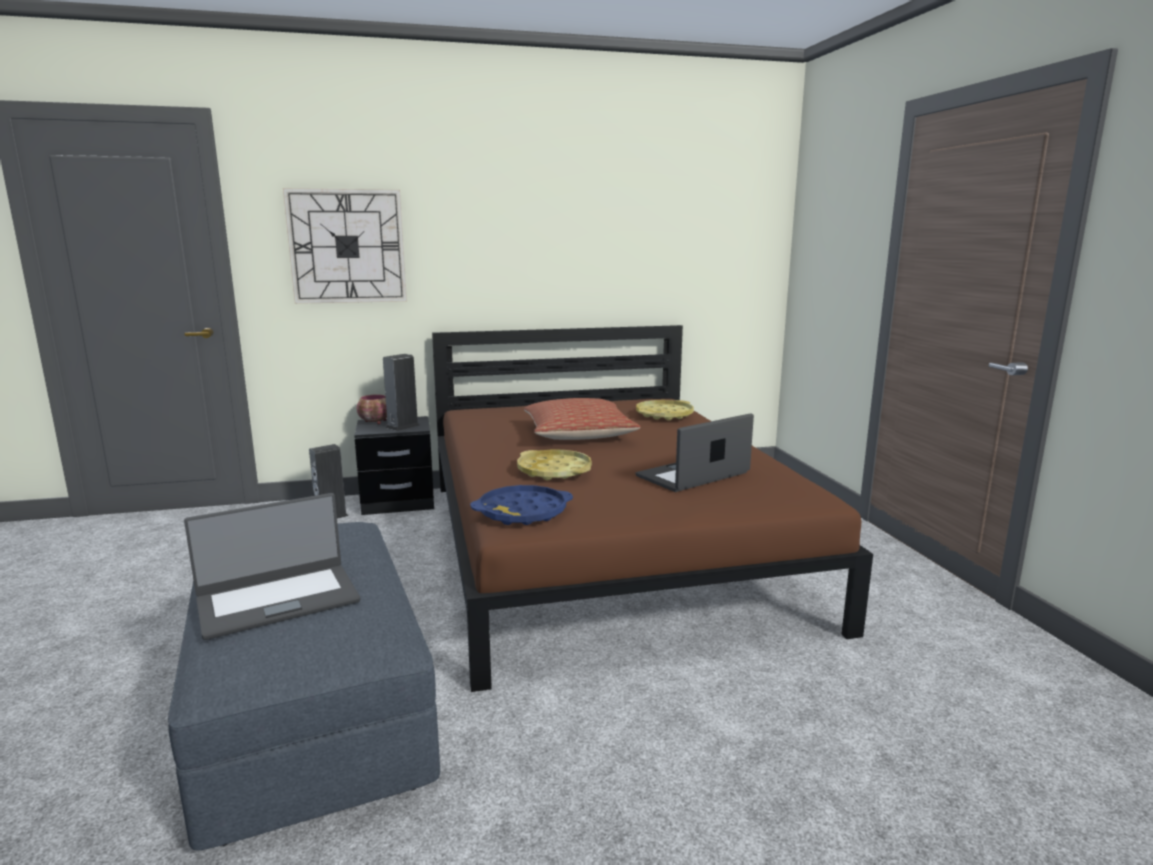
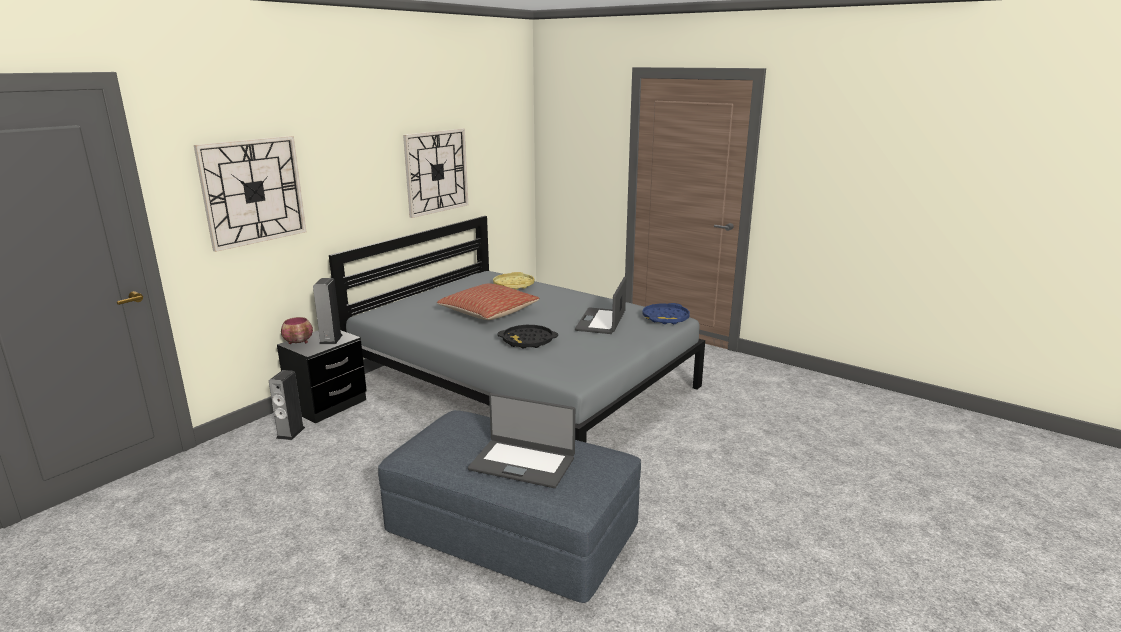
camera: 40 degrees left, 5 degrees up
laptop [184,493,360,640] -> laptop turned 90 degrees clockwise [468,393,575,488]
brown bed [432,325,873,692] -> grey bed [329,216,705,442]
blue tray [470,485,573,525] -> blue tray moved to [642,303,690,324]
yellow tray [517,449,592,481] -> black tray [498,325,558,349]
none -> wall clock [403,129,468,218]

